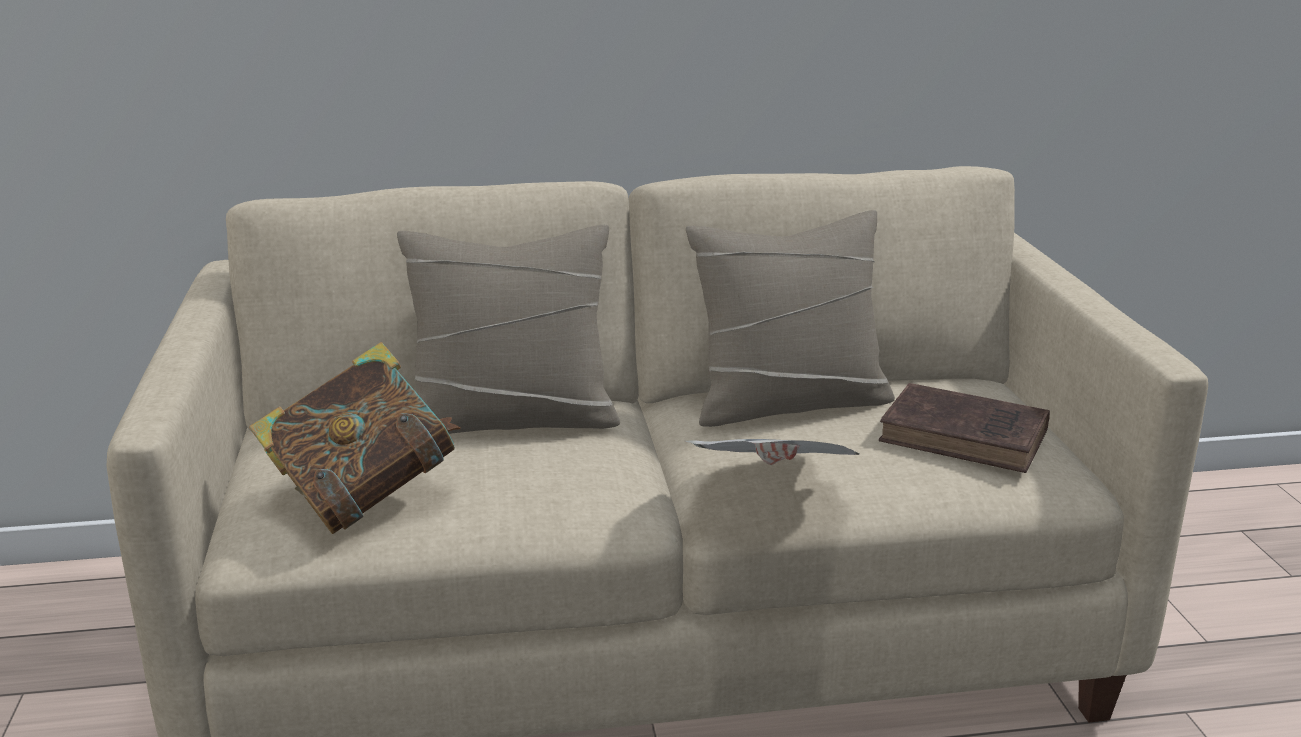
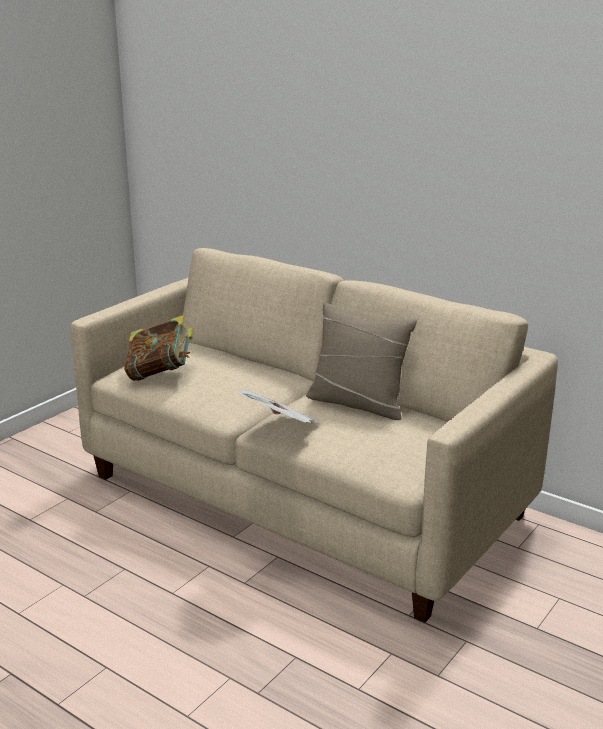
camera: 45 degrees right, 0 degrees up
beige pillow [397,225,620,434] -> none
brown book [879,383,1050,473] -> none

